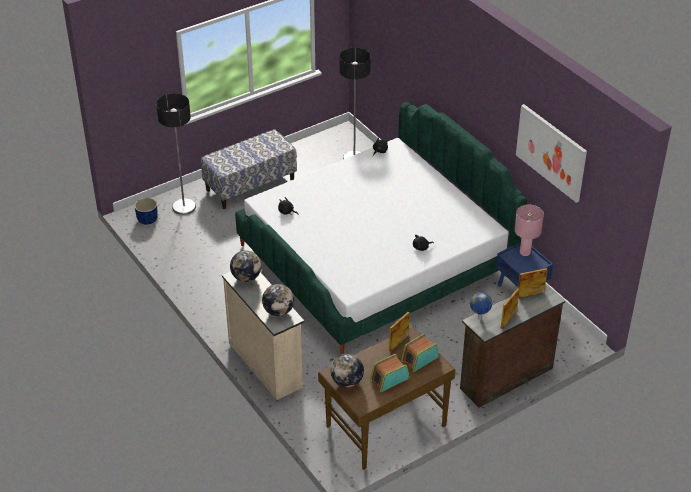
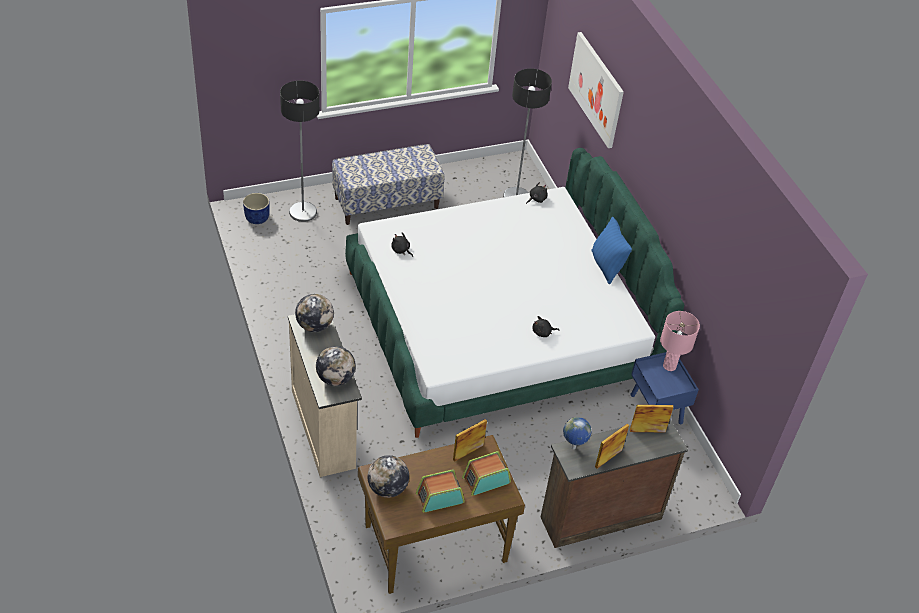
camera: 10 degrees right, 5 degrees up
picture [516,104,587,203] -> picture moved to [568,32,624,148]
none -> blue pillow [591,217,632,284]

